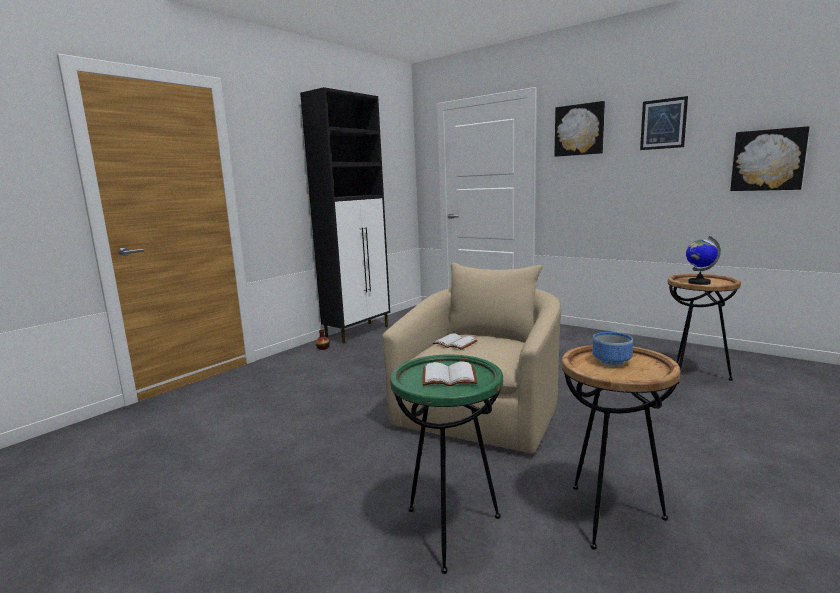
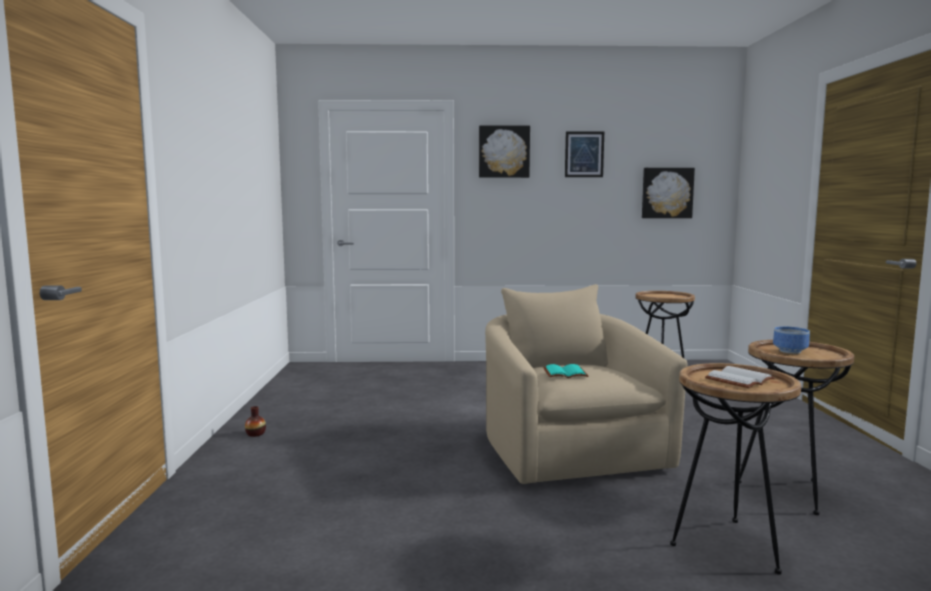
camera: 40 degrees left, 5 degrees down
black cabinet [300,87,390,343] -> none
green side table [390,355,503,574] -> brown side table [670,363,801,575]
white book [433,333,478,350] -> turquoise book [544,364,588,378]
globe [686,236,721,285] -> none

